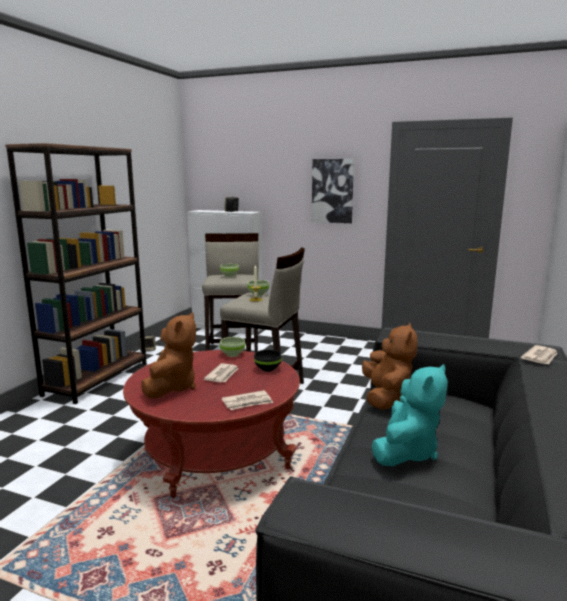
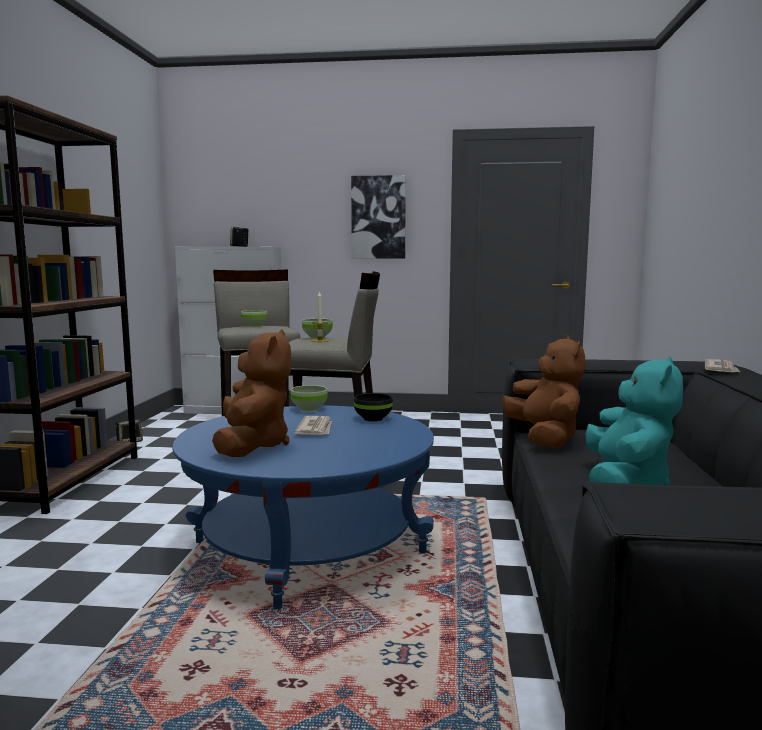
camera: 15 degrees left, 5 degrees down
red coffee table [123,350,300,498] -> blue coffee table [172,405,434,609]
newspaper [222,390,273,410] -> none

